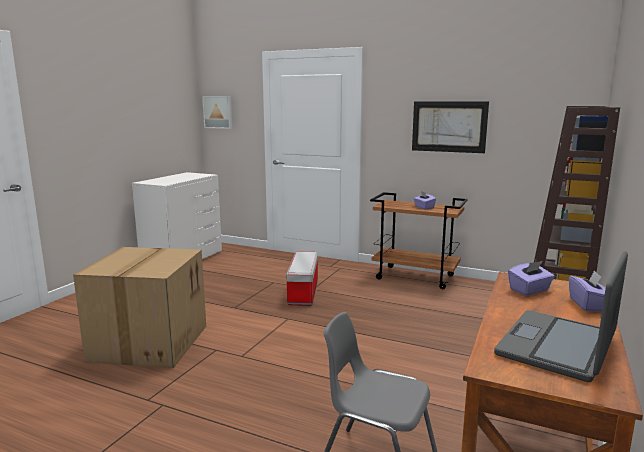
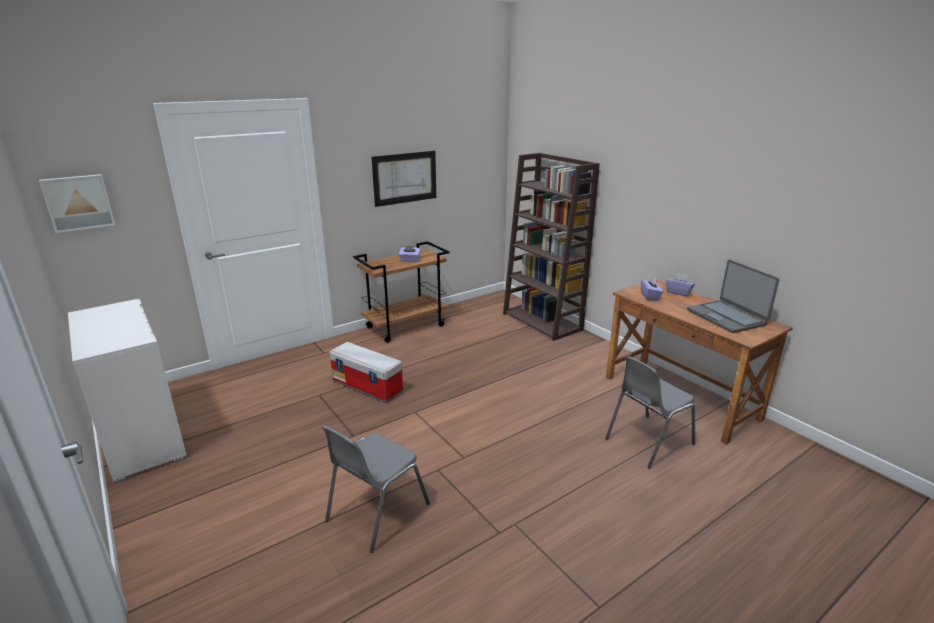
camera: 60 degrees left, 10 degrees up
cardboard box [73,247,206,368] -> grey chair [322,425,430,553]

